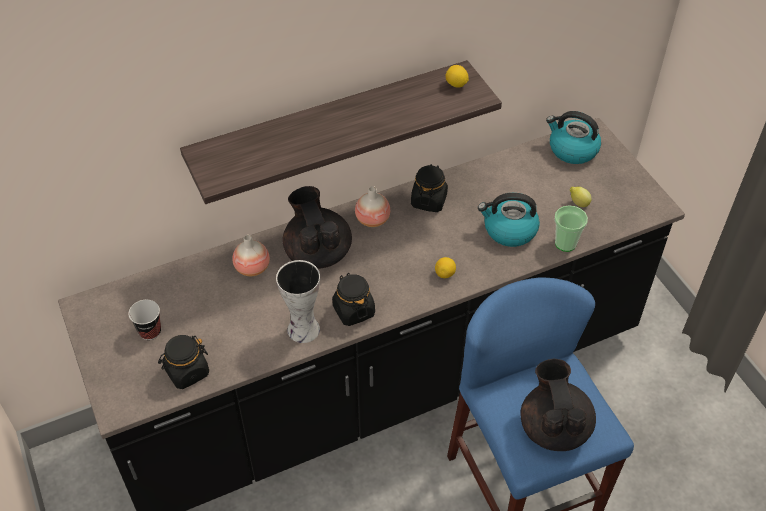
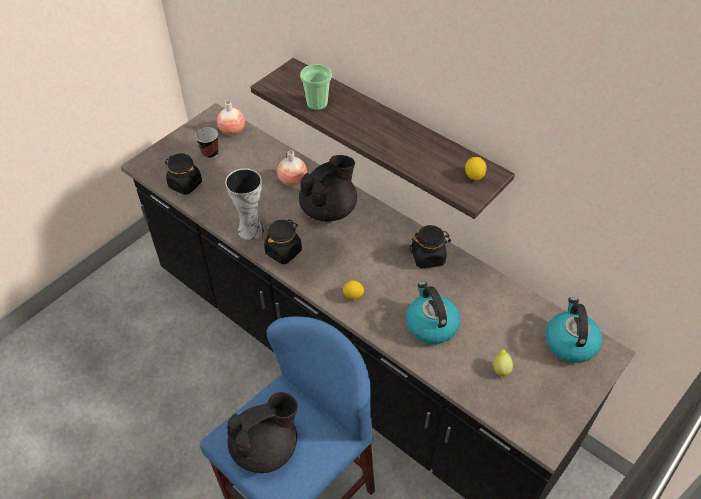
camera: 65 degrees right, 0 degrees up
vase [355,186,390,227] -> vase moved to [217,101,245,135]
cup [554,206,588,252] -> cup moved to [300,64,332,111]

